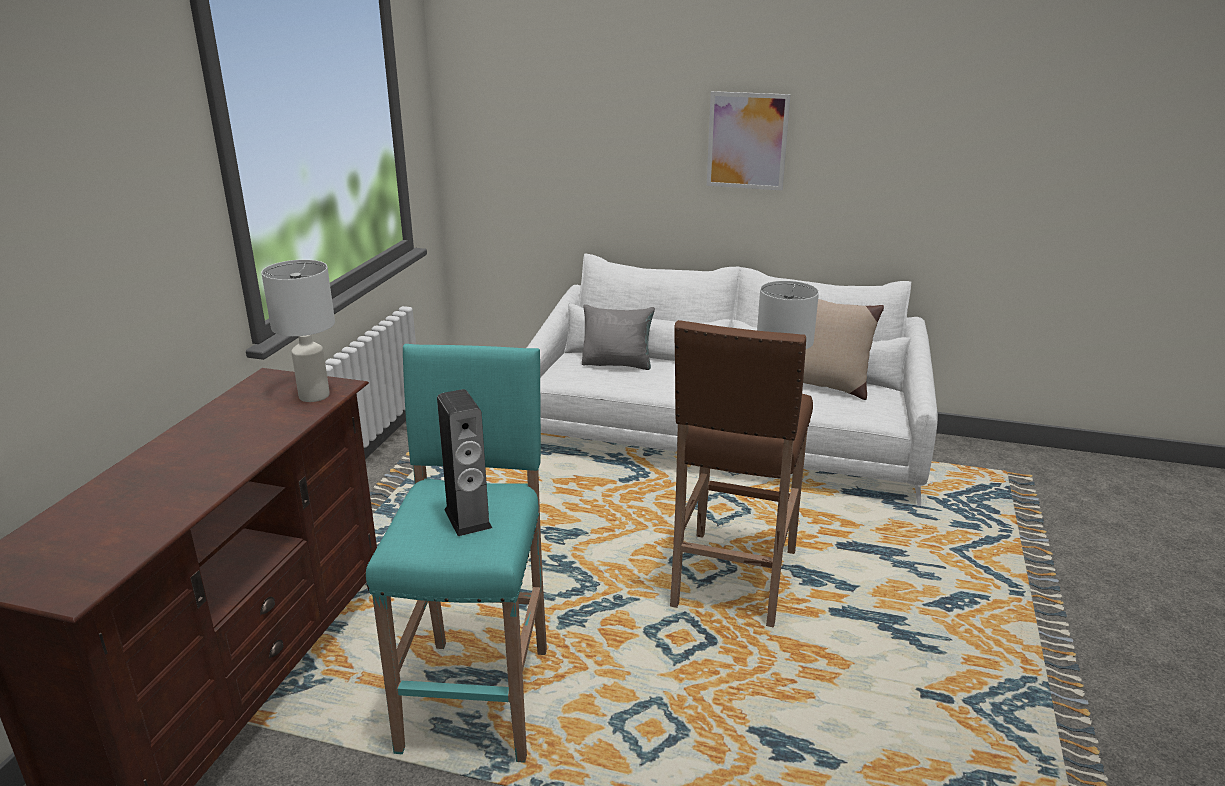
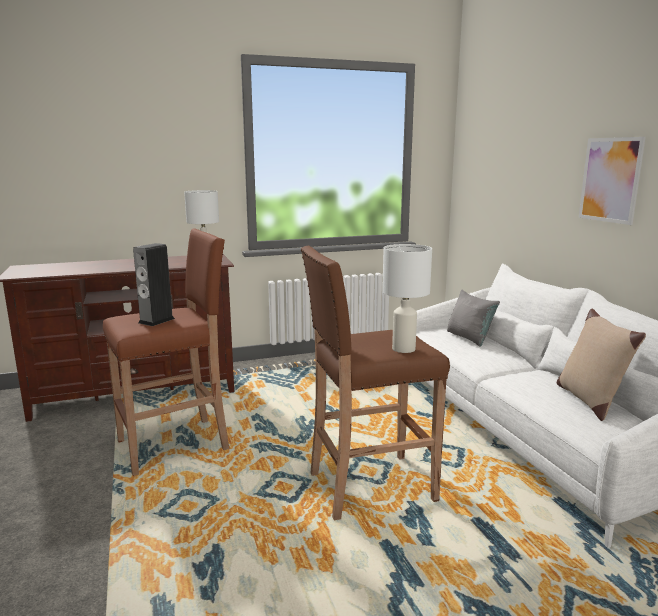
camera: 55 degrees right, 10 degrees down
turquoise stool [366,344,547,763] -> brown stool [103,229,229,476]

